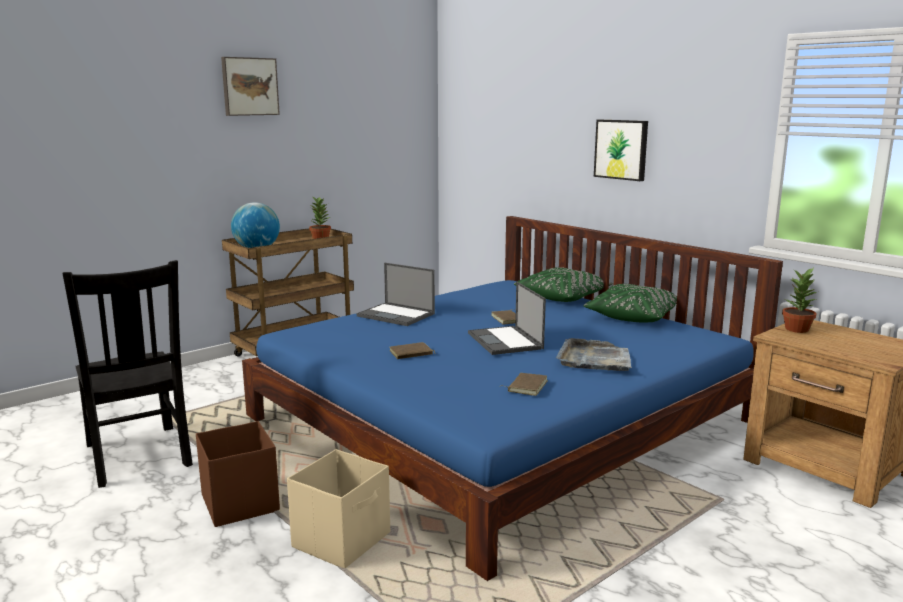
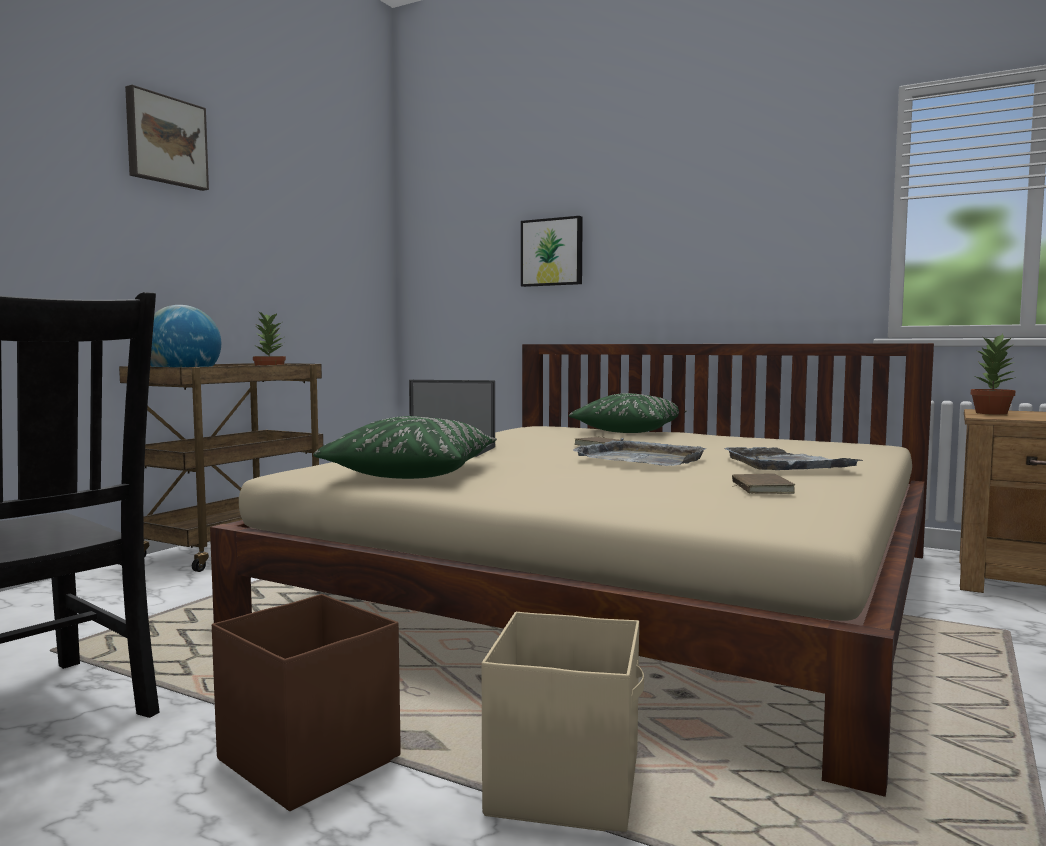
camera: 20 degrees left, 10 degrees down
blue bed [242,216,783,581] -> beige bed [210,343,934,797]
brown book [389,342,435,359] -> none
laptop [468,282,546,355] -> grey tray [573,438,706,466]
green pillow [583,284,677,322] -> green pillow moved to [313,416,497,479]
picture [594,120,648,181] -> picture moved to [521,216,583,287]

